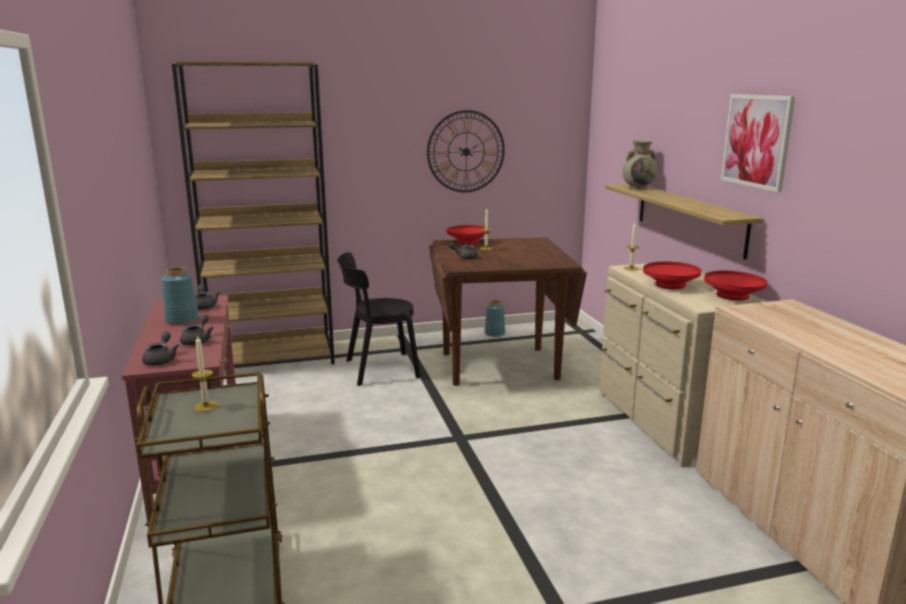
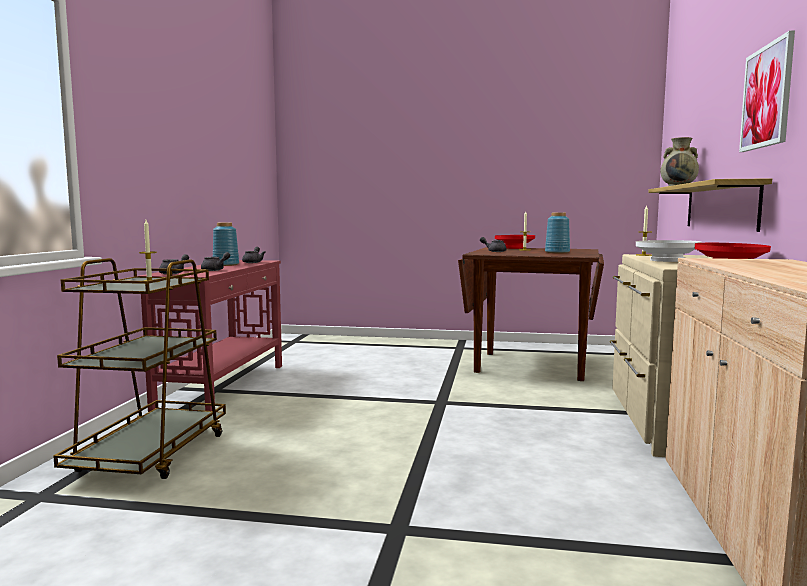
camera: 25 degrees right, 10 degrees down
brown bookcase [172,61,335,365] -> none
black chair [337,252,421,386] -> none
wall clock [427,110,505,192] -> none
blue vase [485,300,505,337] -> blue vase moved to [545,213,570,253]
red bowl [643,261,701,289] -> white bowl [636,240,702,262]

